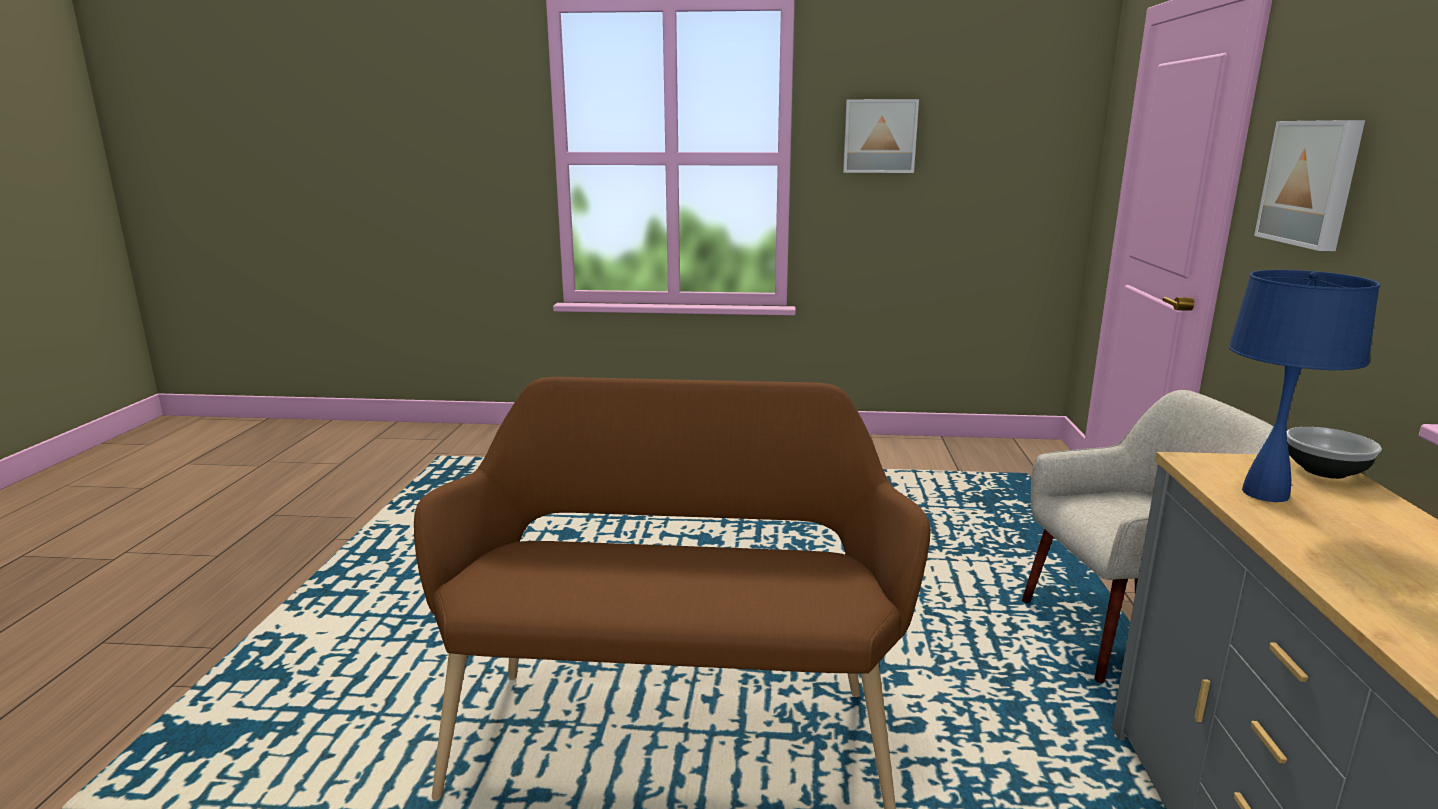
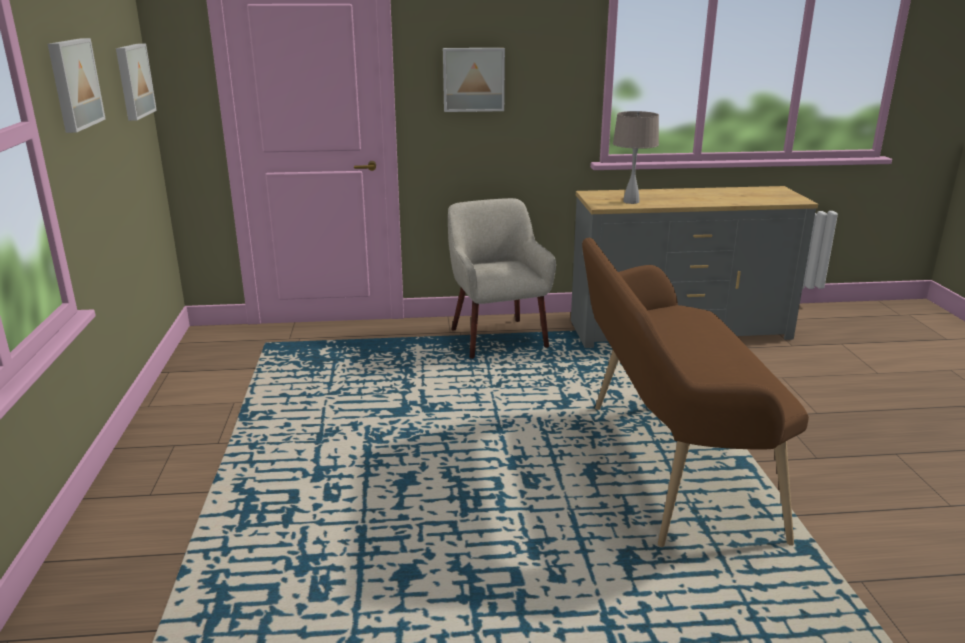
camera: 100 degrees left, 5 degrees up
blue table lamp [1229,270,1380,502] -> beige table lamp [613,111,659,204]
bowl [1287,427,1382,479] -> none
none -> picture [116,43,157,121]

